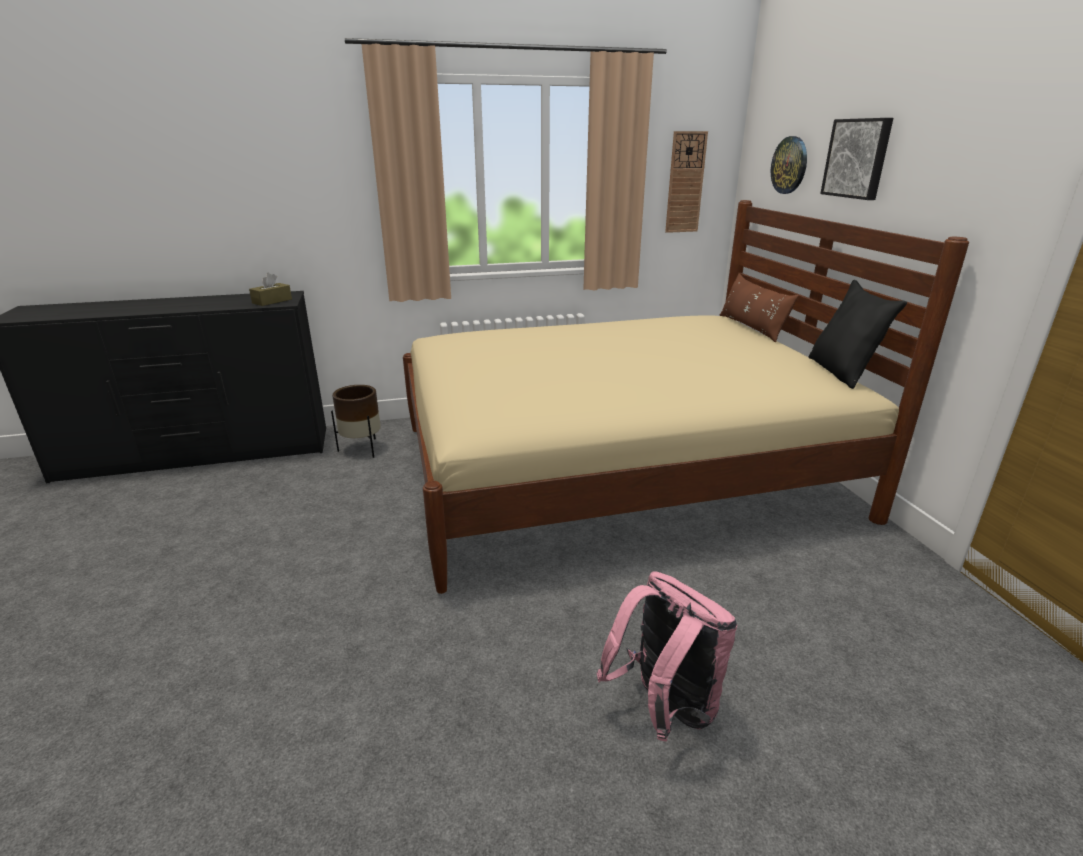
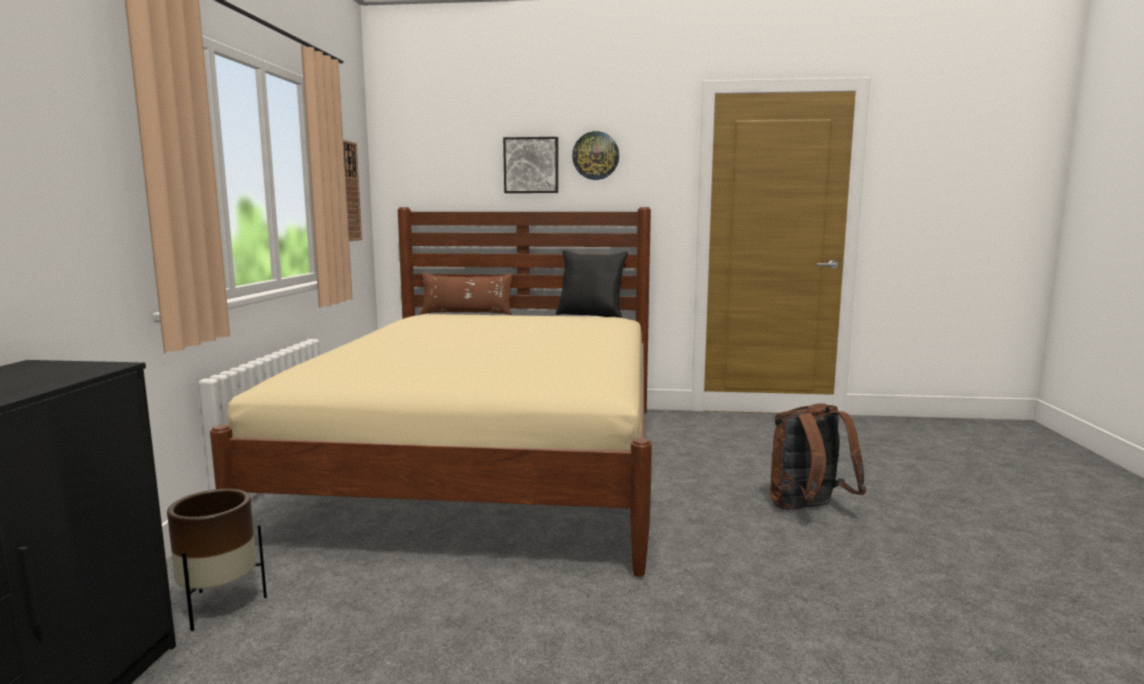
camera: 70 degrees left, 15 degrees down
brown tissue box [249,273,292,306] -> none
pink backpack [597,572,737,742] -> brown backpack [770,403,866,510]
wall clock [771,136,807,194] -> wall clock moved to [572,131,619,180]

